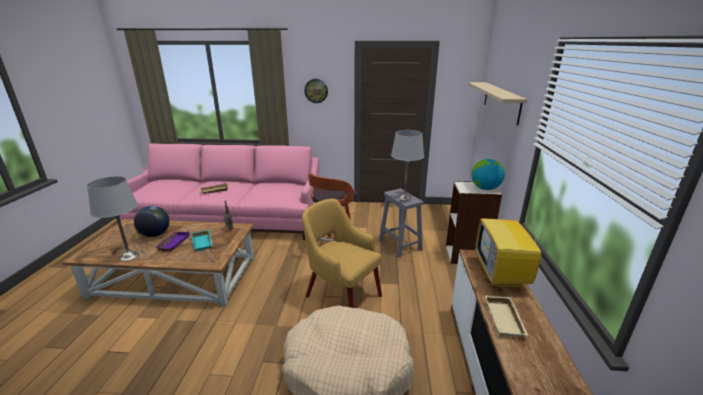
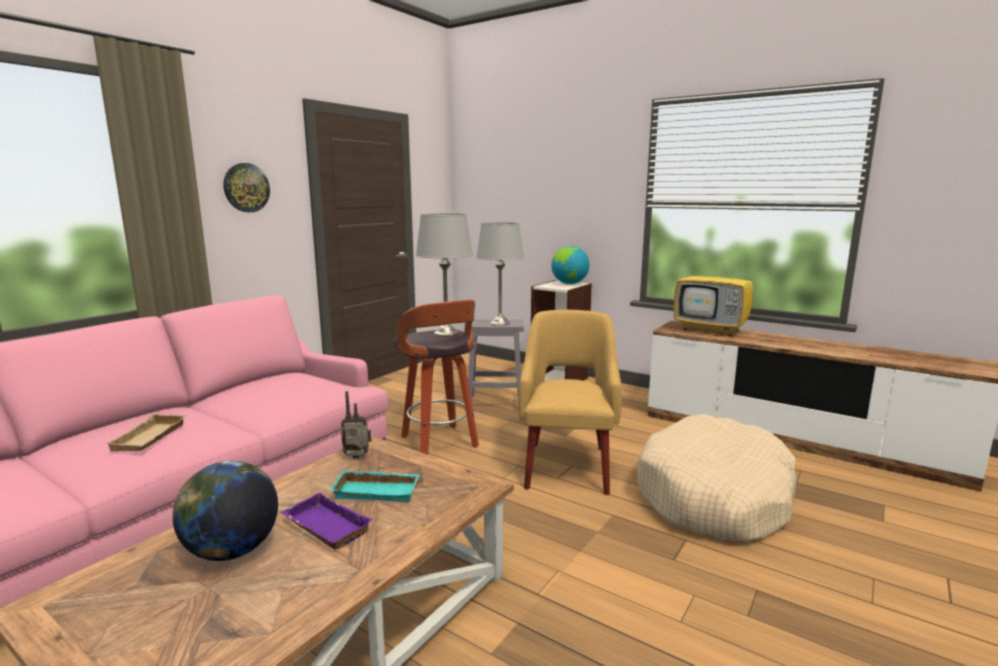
camera: 60 degrees left, 10 degrees down
grey table lamp [87,176,139,261] -> grey table lamp moved to [416,213,473,336]
yellow armchair [302,199,382,308] -> yellow armchair turned 120 degrees clockwise [518,310,622,495]
beige shelf [468,82,527,125] -> none
beige tray [485,295,529,337] -> none

